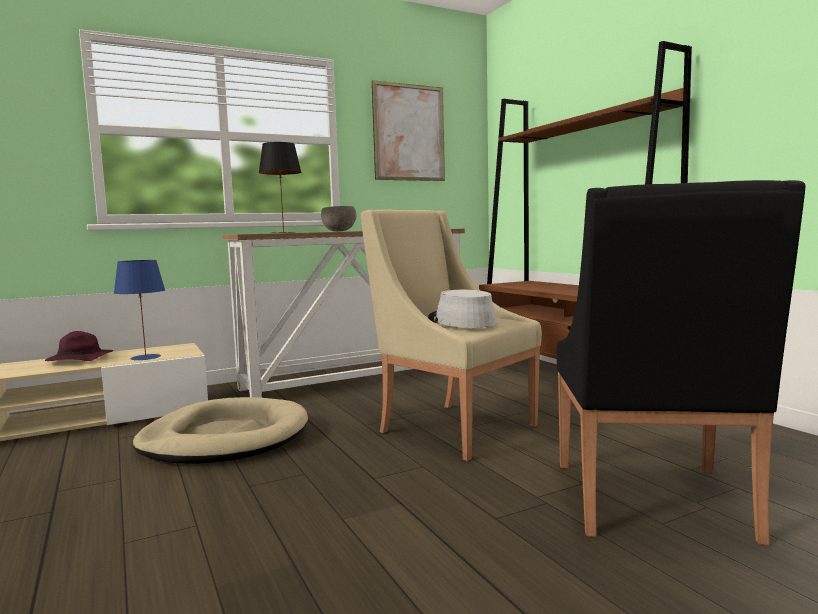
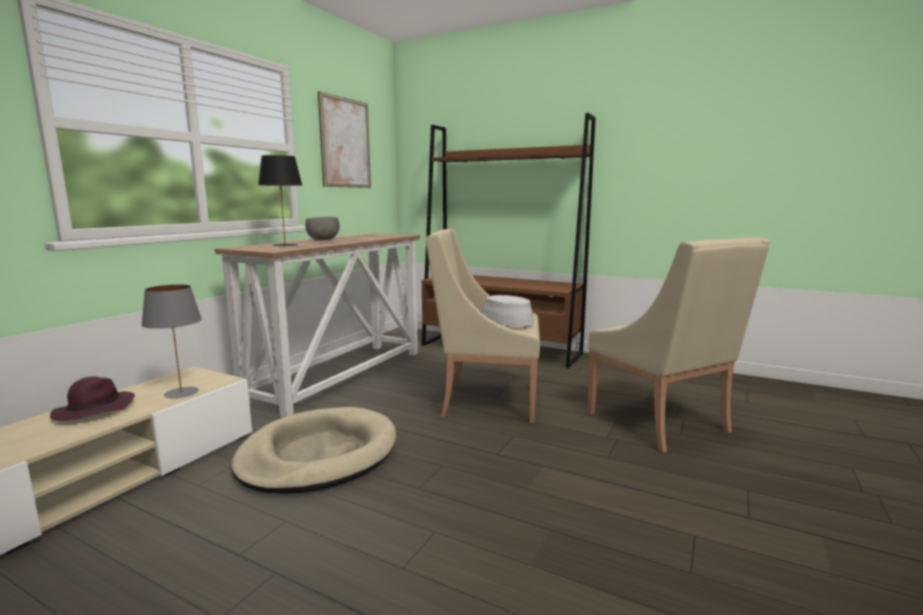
camera: 35 degrees left, 5 degrees up
blue table lamp [114,260,165,360] -> grey table lamp [141,284,202,399]
black armchair [557,180,805,545] -> beige armchair [588,238,770,453]

